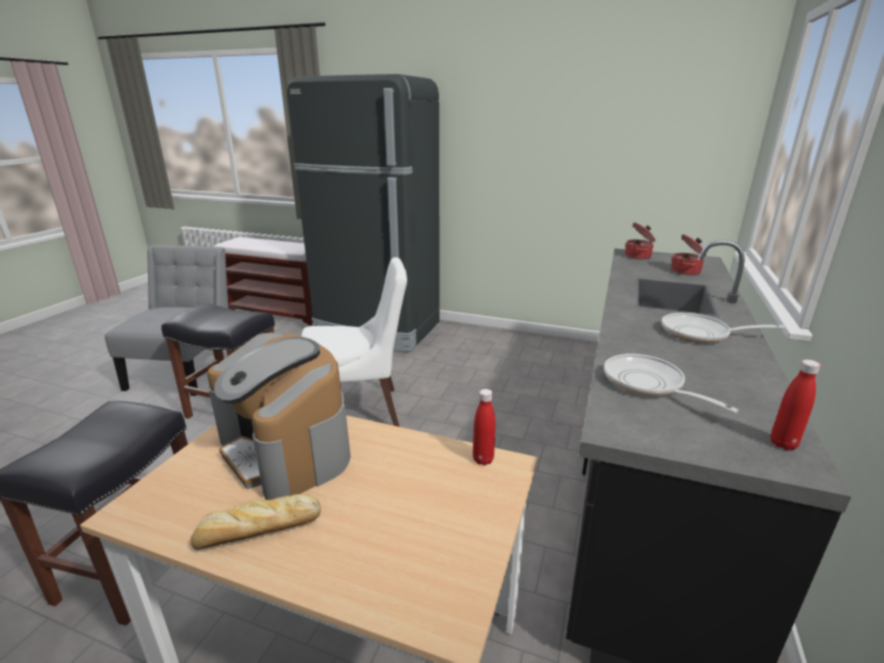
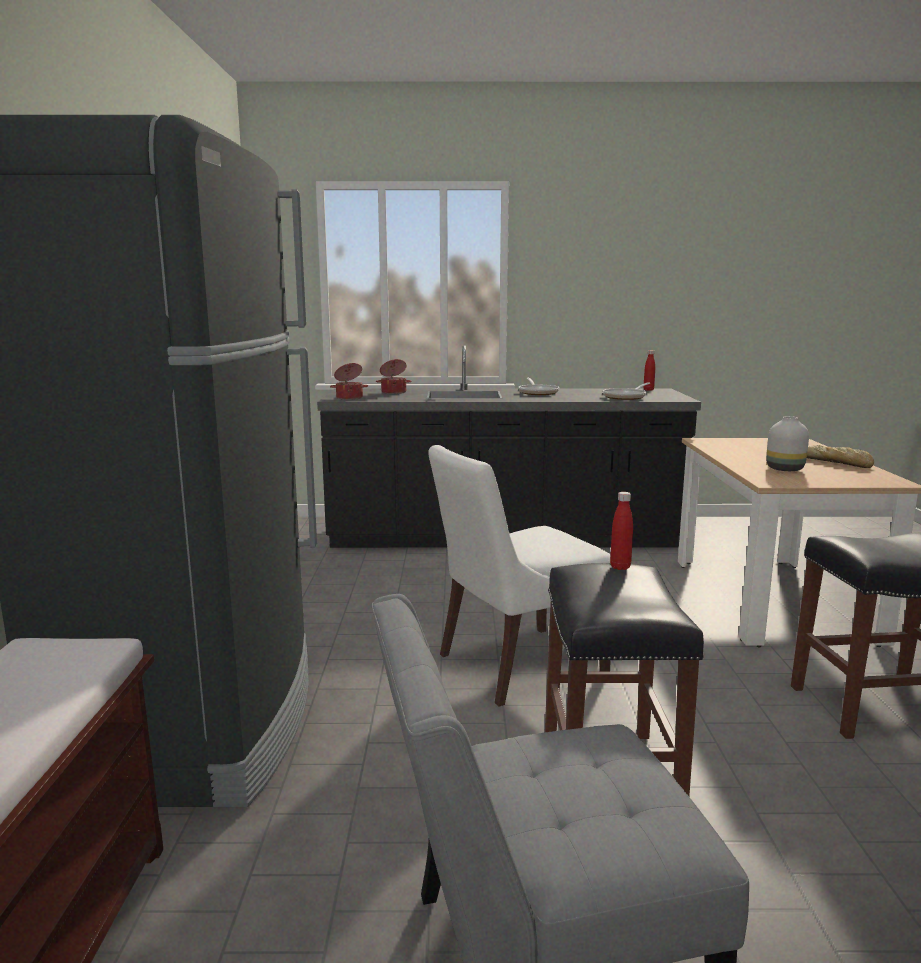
camera: 110 degrees left, 10 degrees down
coffee machine [207,332,351,500] -> white vase [766,416,809,471]
white chair [301,257,407,427] -> white chair turned 90 degrees counterclockwise [428,445,611,707]
red bottle [473,389,496,466] -> red bottle moved to [610,492,633,570]

